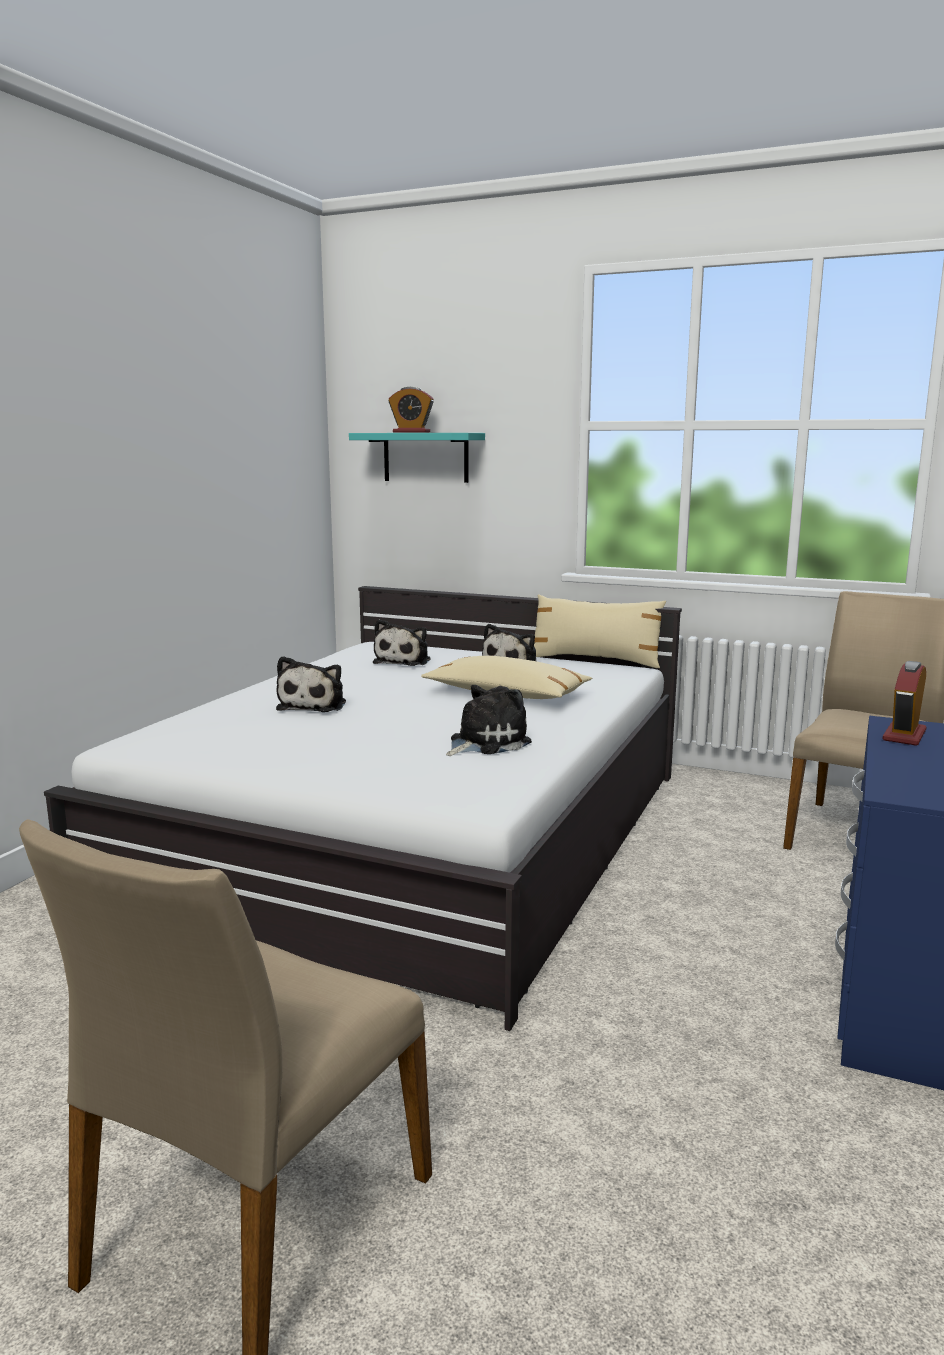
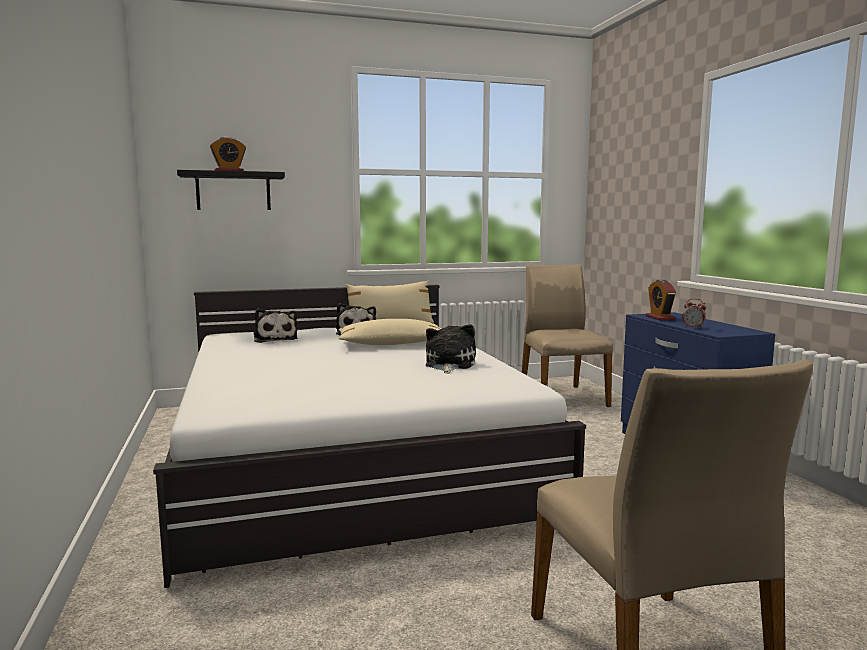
camera: 40 degrees left, 5 degrees down
plush toy [276,656,346,712] -> none
turquoise shelf [349,433,485,483] -> black shelf [177,170,285,210]
none -> alarm clock [682,298,706,329]

